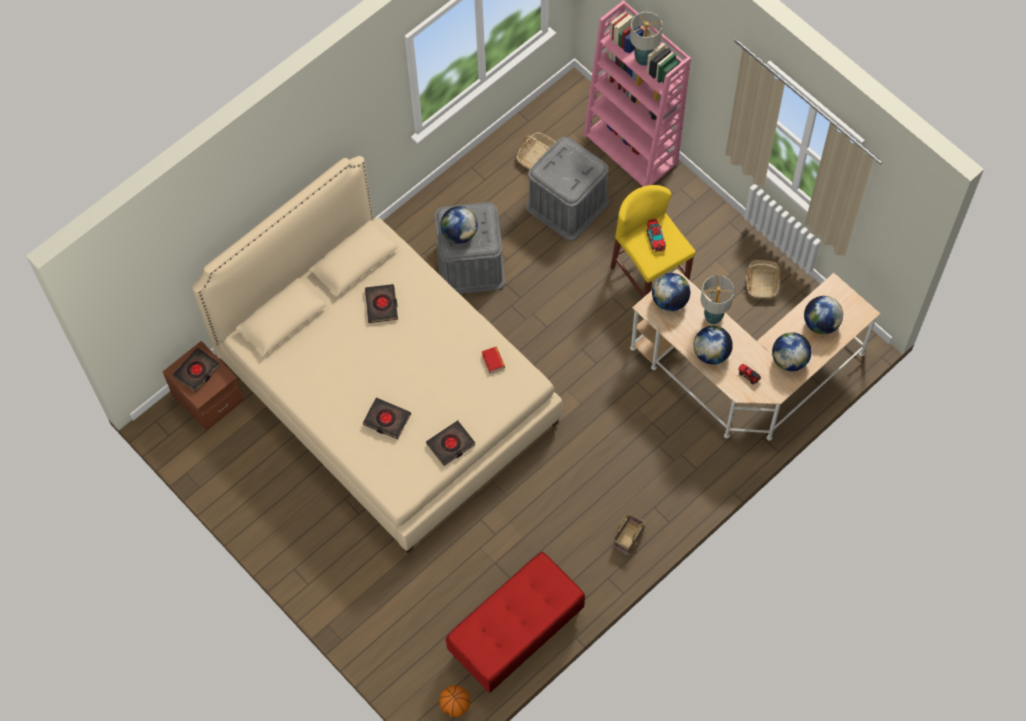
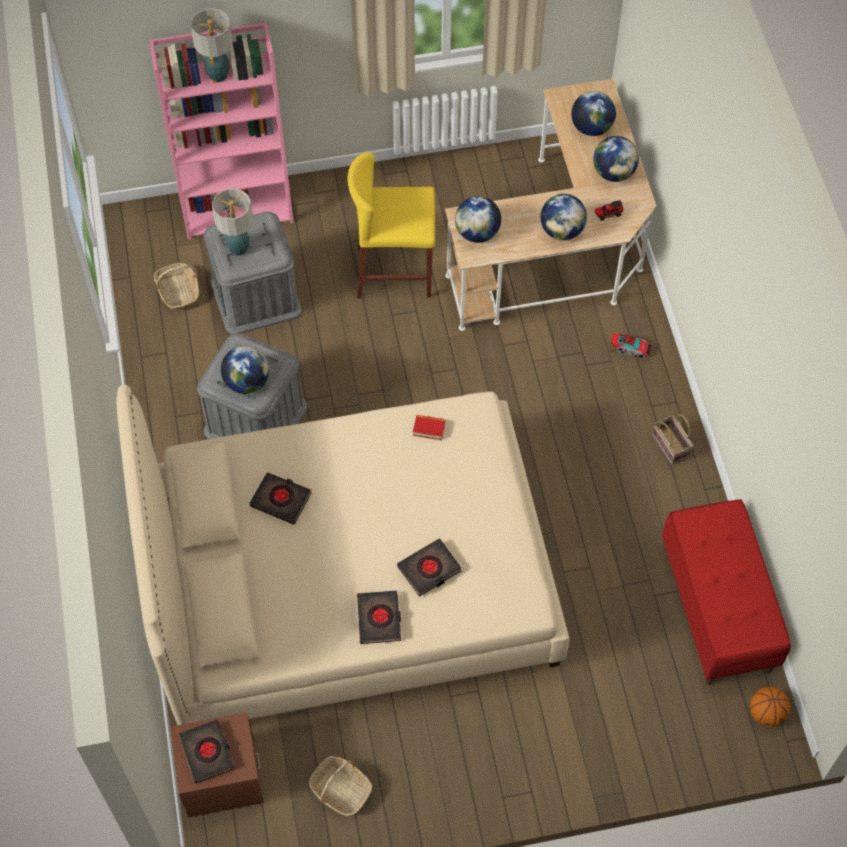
camera: 60 degrees left, 5 degrees down
black book [426,420,476,466] -> black book moved to [357,591,401,644]
toy truck [647,219,666,252] -> toy truck moved to [611,333,653,358]
table lamp [700,275,735,324] -> table lamp moved to [212,189,253,256]
basket [745,260,781,299] -> basket moved to [309,756,372,816]

